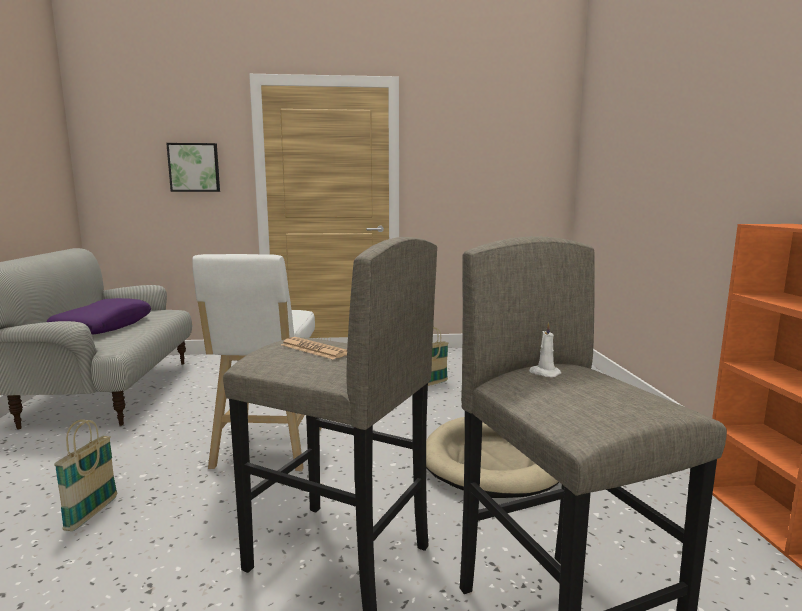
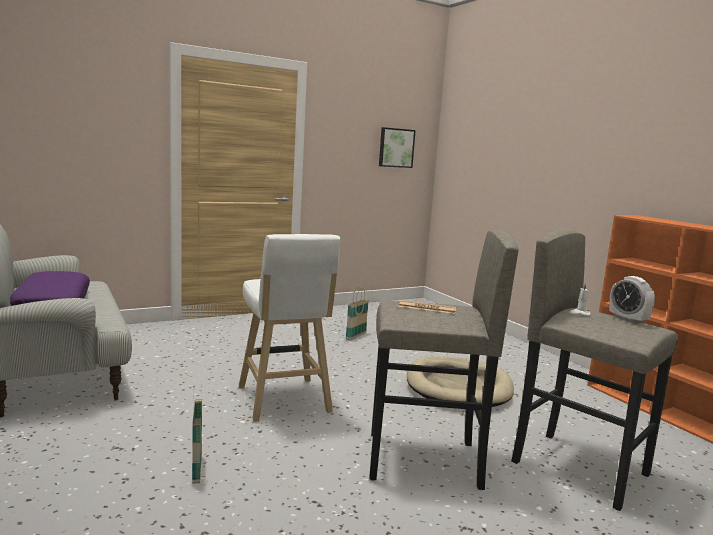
camera: 25 degrees left, 0 degrees up
picture [166,143,220,192] -> picture moved to [379,127,416,168]
none -> alarm clock [609,276,655,324]

